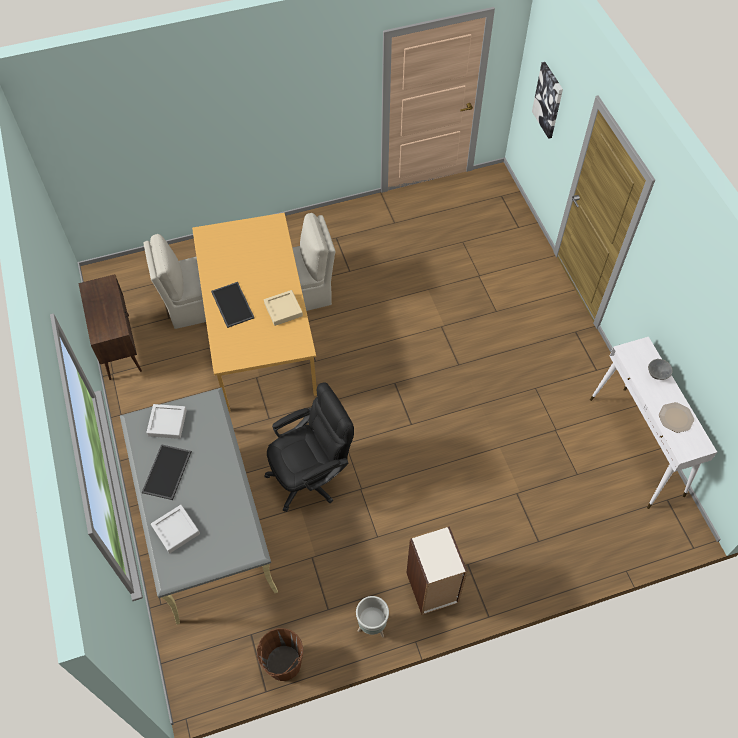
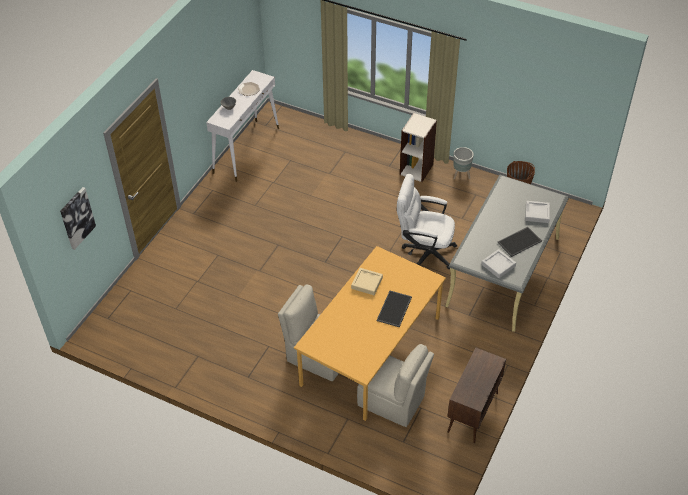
camera: 135 degrees left, 10 degrees down
black office chair [264,382,354,512] -> white office chair [397,174,457,269]

